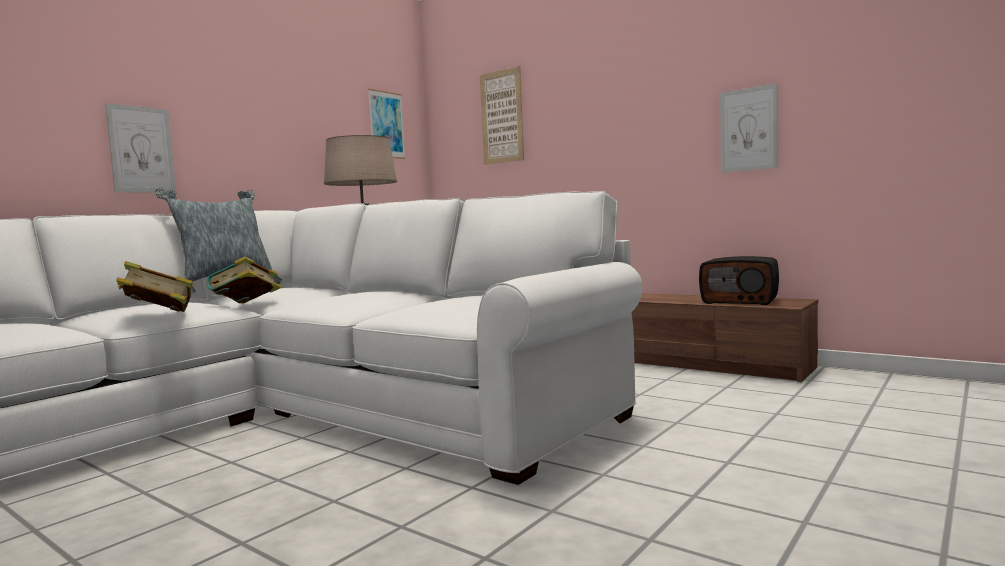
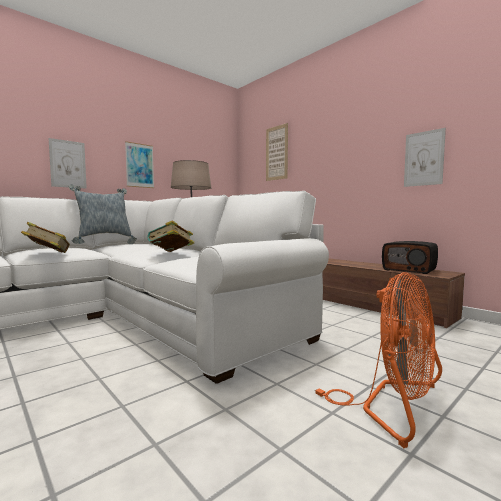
camera: 10 degrees right, 0 degrees up
book [207,256,281,303] -> book moved to [147,220,194,252]
picture [368,89,406,159] -> picture moved to [125,141,154,188]
none -> orange fan [316,272,442,448]

